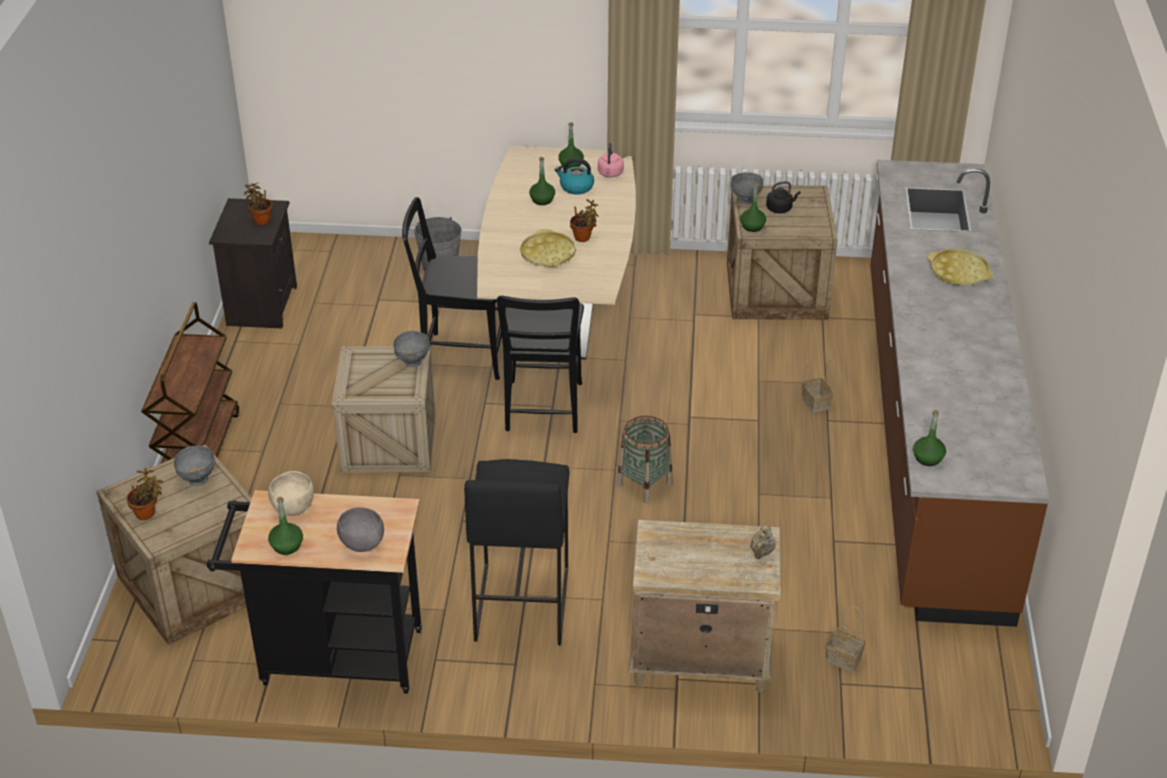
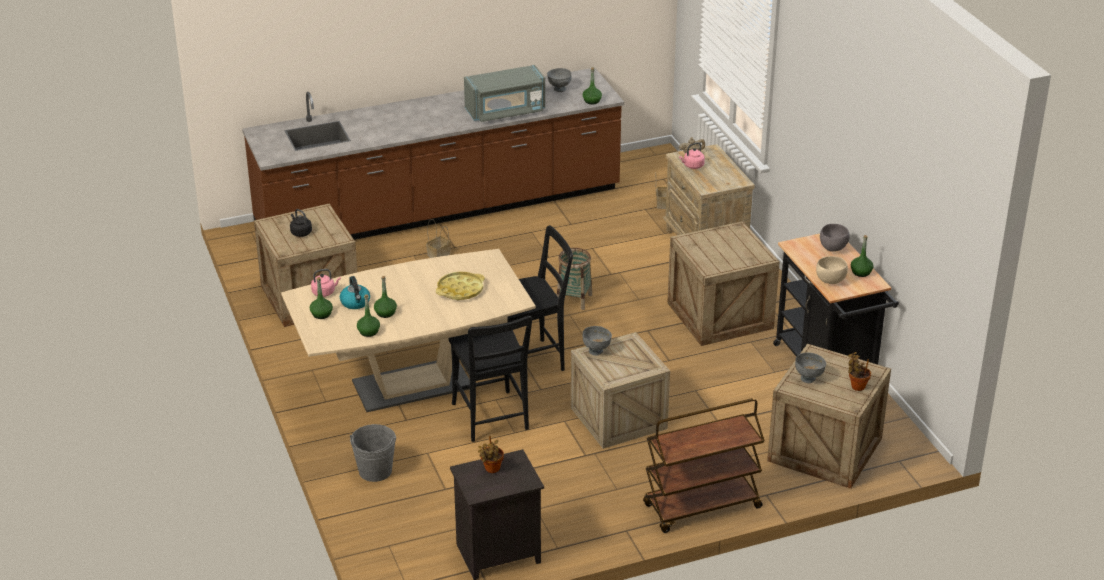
camera: 115 degrees left, 5 degrees down
black stool [464,459,569,645] -> crate [667,221,780,346]
potted plant [570,199,598,242] -> none
grey bowl [731,172,763,205] -> grey bowl moved to [547,68,572,92]
green bottle [740,184,766,232] -> green bottle moved to [357,294,380,337]
yellow tray [928,249,993,286] -> none
none -> grey microwave [464,65,545,122]
none -> pink kettle [679,142,705,169]

